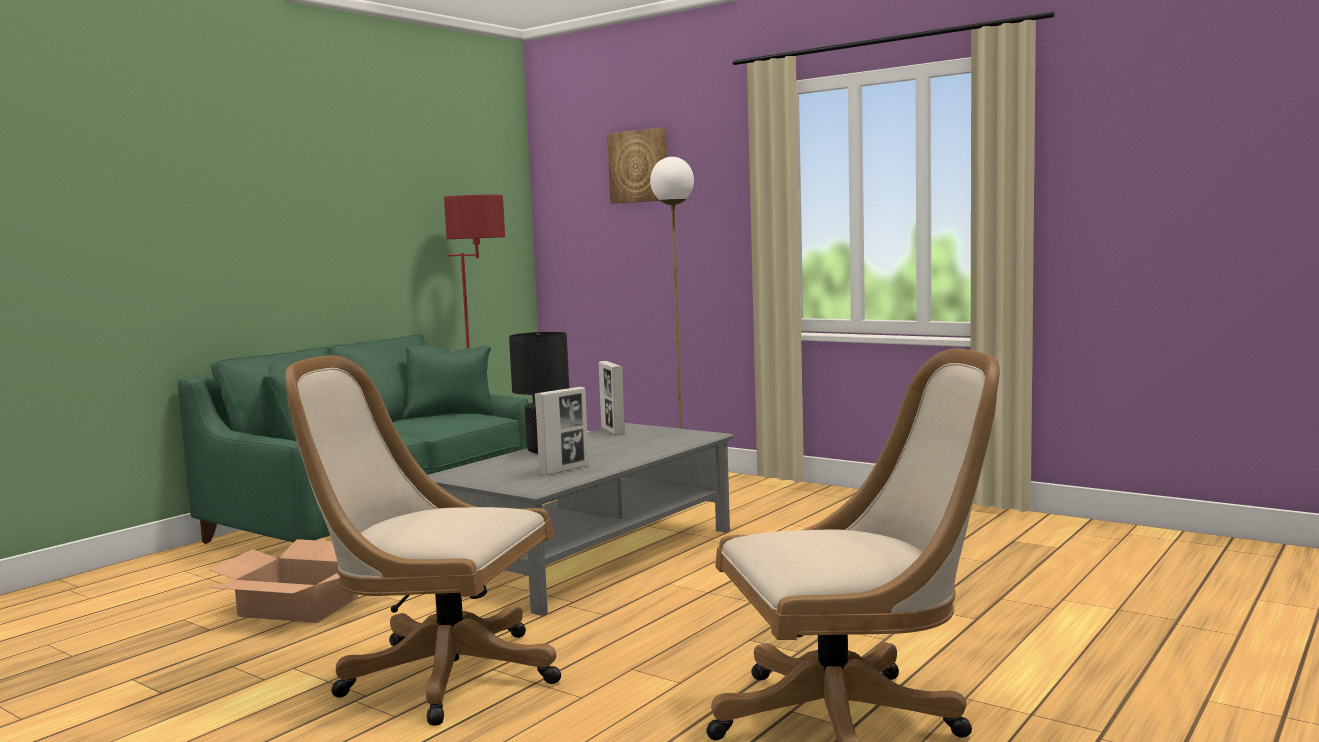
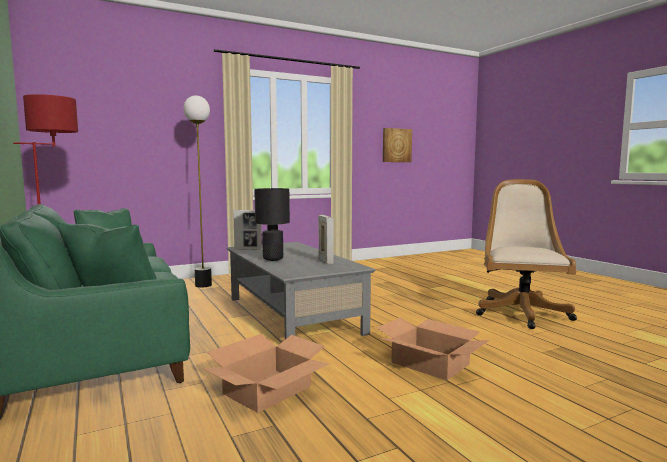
camera: 65 degrees left, 0 degrees up
office chair [285,355,561,726] -> cardboard box [377,317,490,381]
picture [607,127,667,204] -> picture moved to [383,128,412,162]

